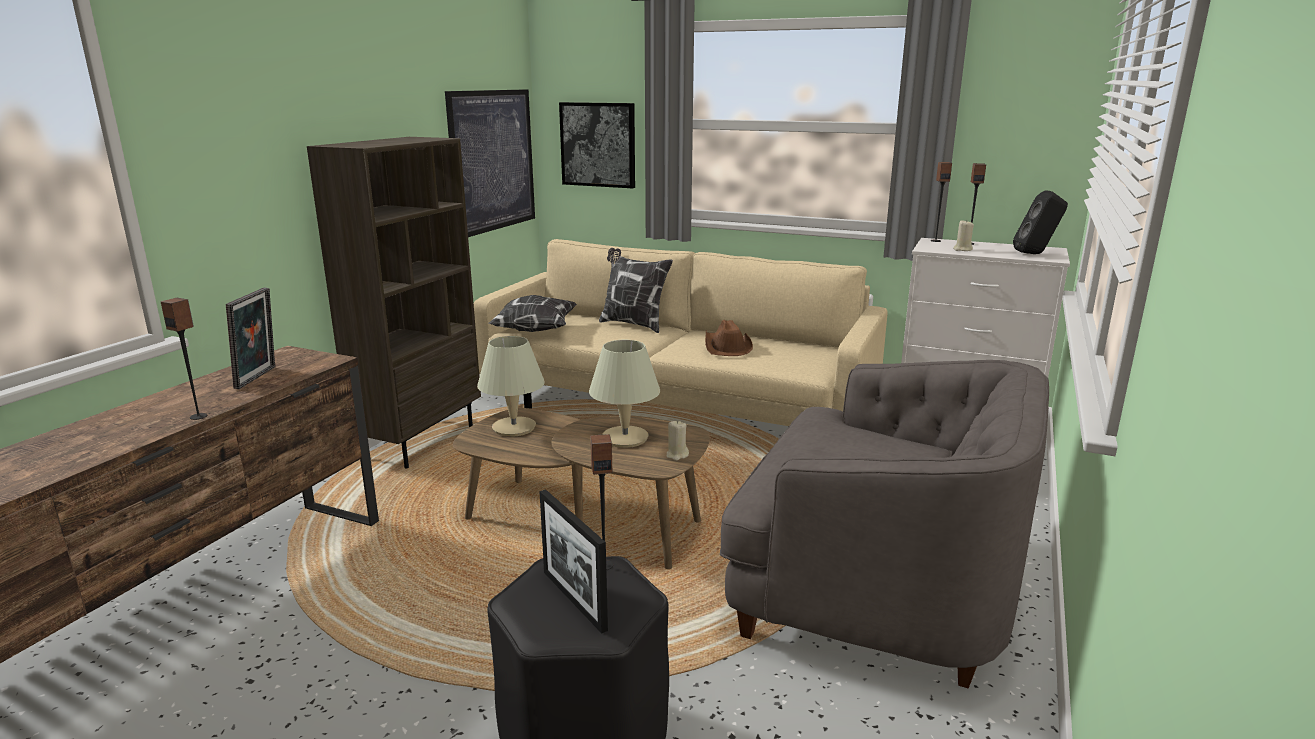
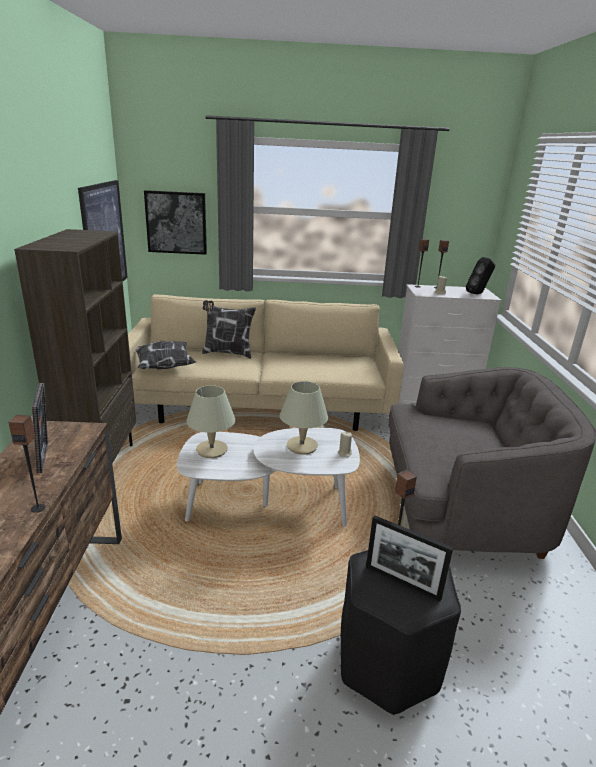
camera: 25 degrees left, 5 degrees up
brown coffee table [453,408,710,569] -> white coffee table [177,428,360,526]
brown hat [705,320,753,356] -> none

